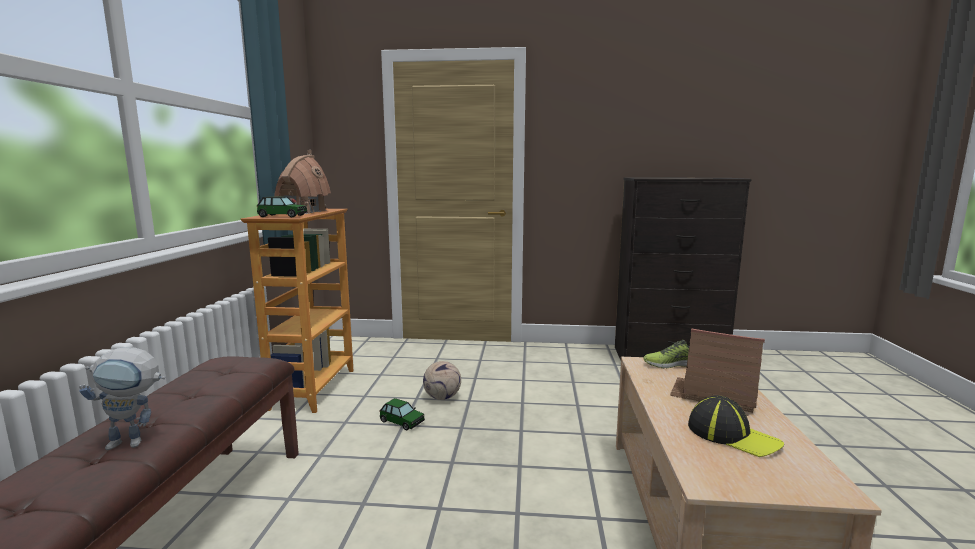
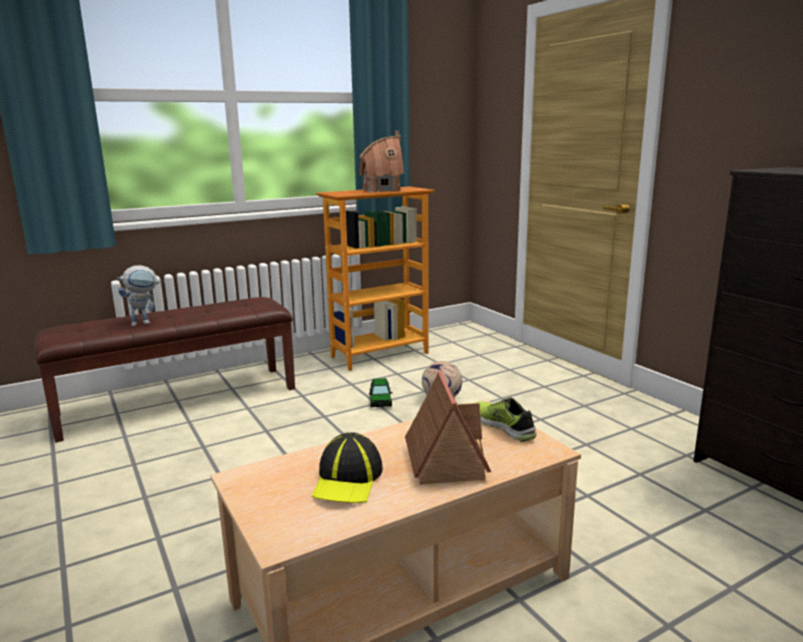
camera: 55 degrees right, 5 degrees up
toy robot [79,347,165,450] -> toy robot turned 75 degrees counterclockwise [117,265,161,327]
toy car [257,196,308,217] -> none

